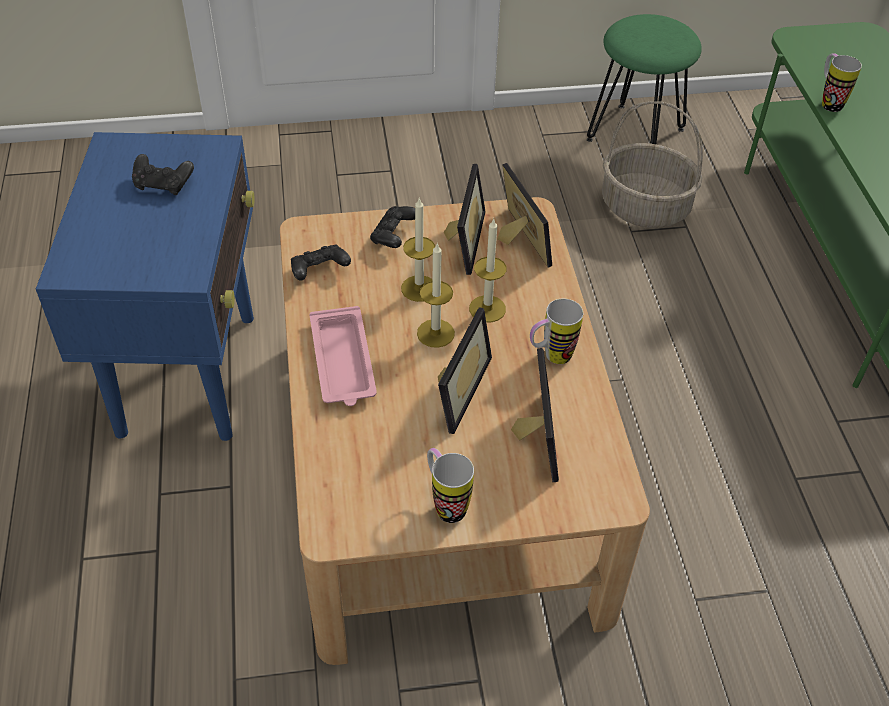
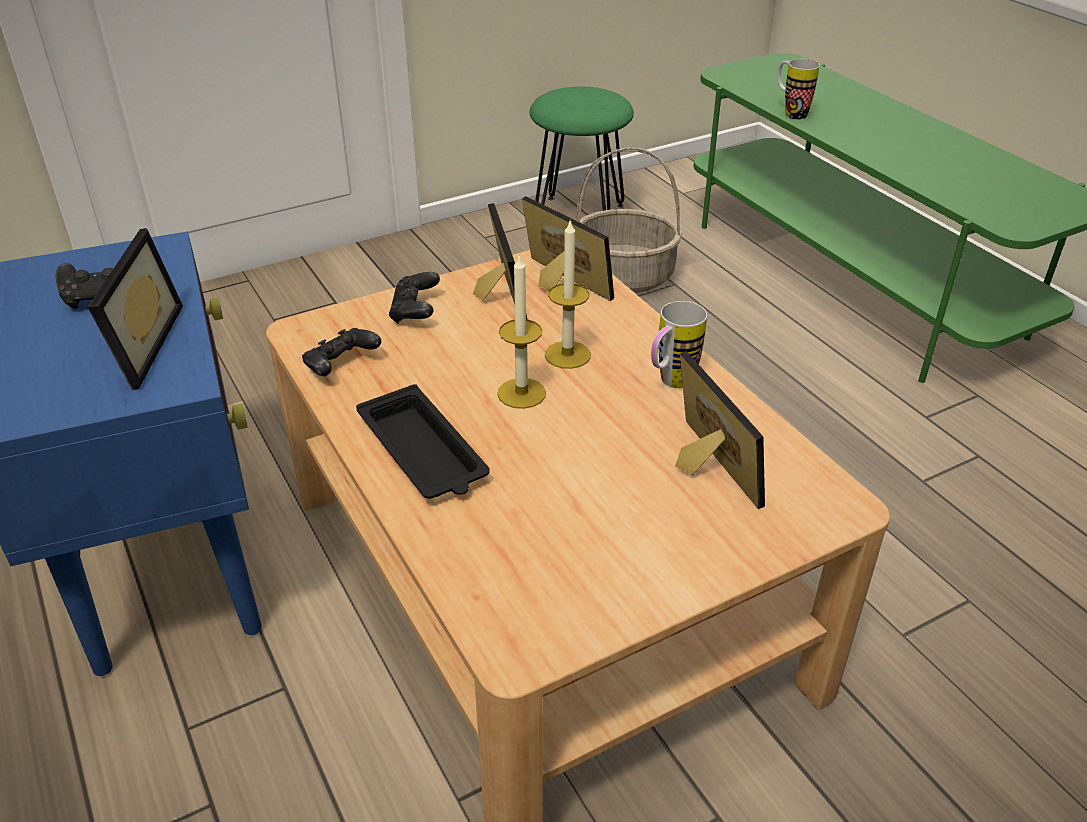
camera: 20 degrees left, 10 degrees down
pink tray [310,306,377,406] -> black tray [356,384,490,499]
candle [401,197,435,302] -> none
mug [427,448,474,523] -> none
picture frame [438,307,492,434] -> picture frame moved to [88,228,183,390]

